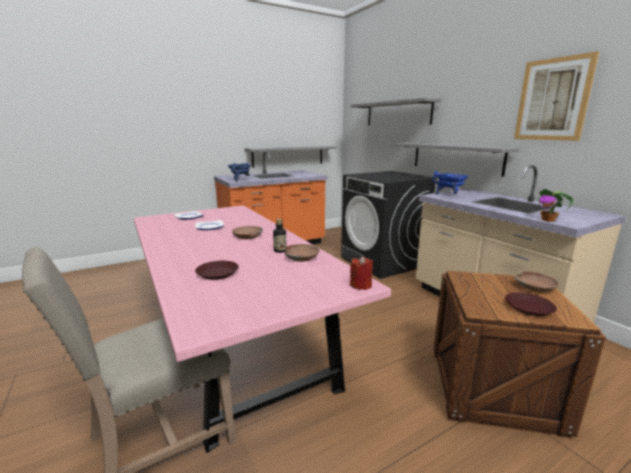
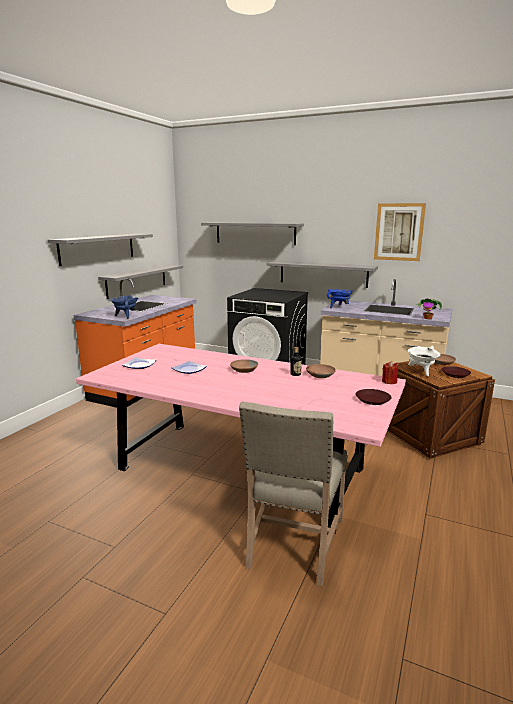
camera: 35 degrees left, 0 degrees up
brown plate [195,261,239,280] -> brown plate moved to [356,389,391,405]
none -> grey shelf [48,234,153,266]
none -> white cooking pot [407,346,440,377]

